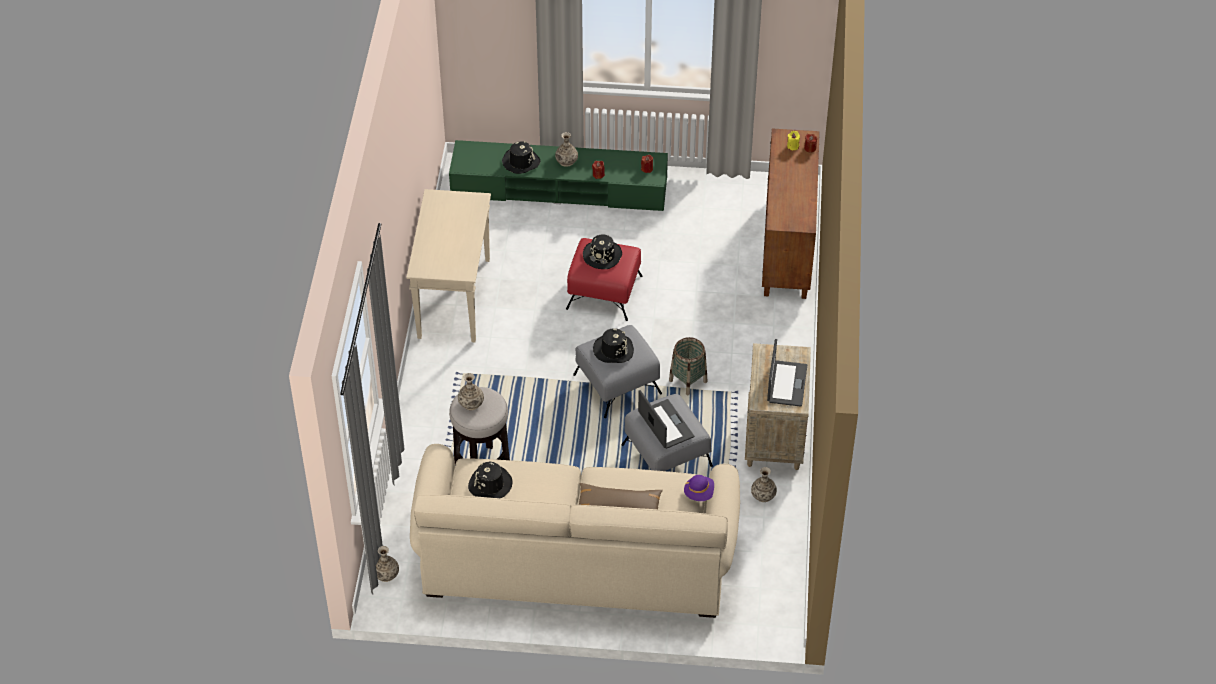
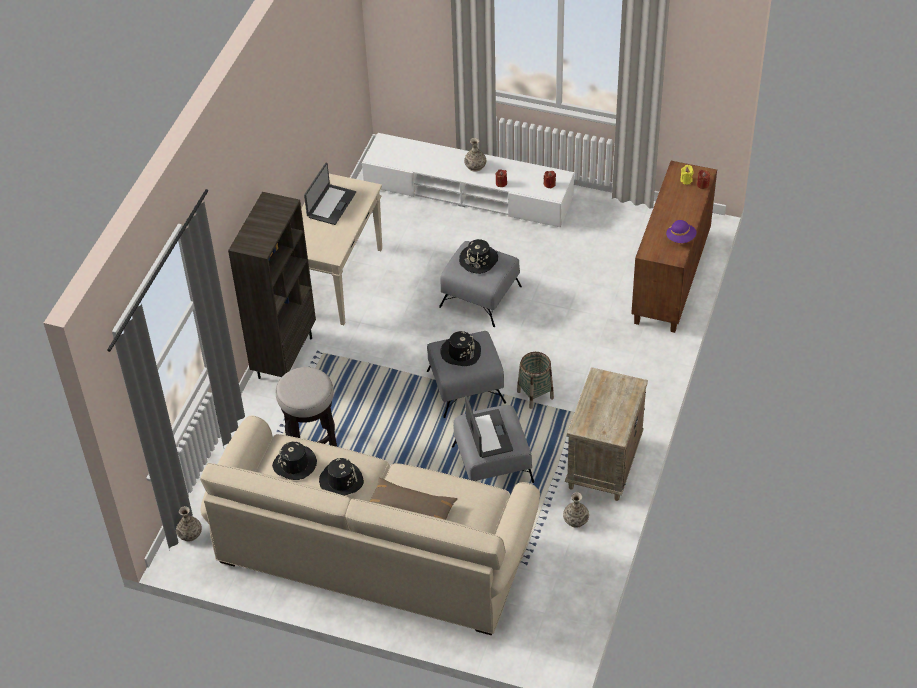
camera: 15 degrees right, 0 degrees up
green tv stand [449,140,668,211] -> white tv stand [362,133,574,227]
vase [458,373,484,410] -> none
black hat [502,141,541,174] -> black hat moved to [319,458,364,496]
red ottoman [566,238,642,321] -> grey ottoman [439,241,522,327]
purple hat [684,475,714,501] -> purple hat moved to [666,220,697,243]
laptop [767,339,807,407] -> laptop moved to [304,163,356,225]
none -> brown bookcase [228,192,316,379]

